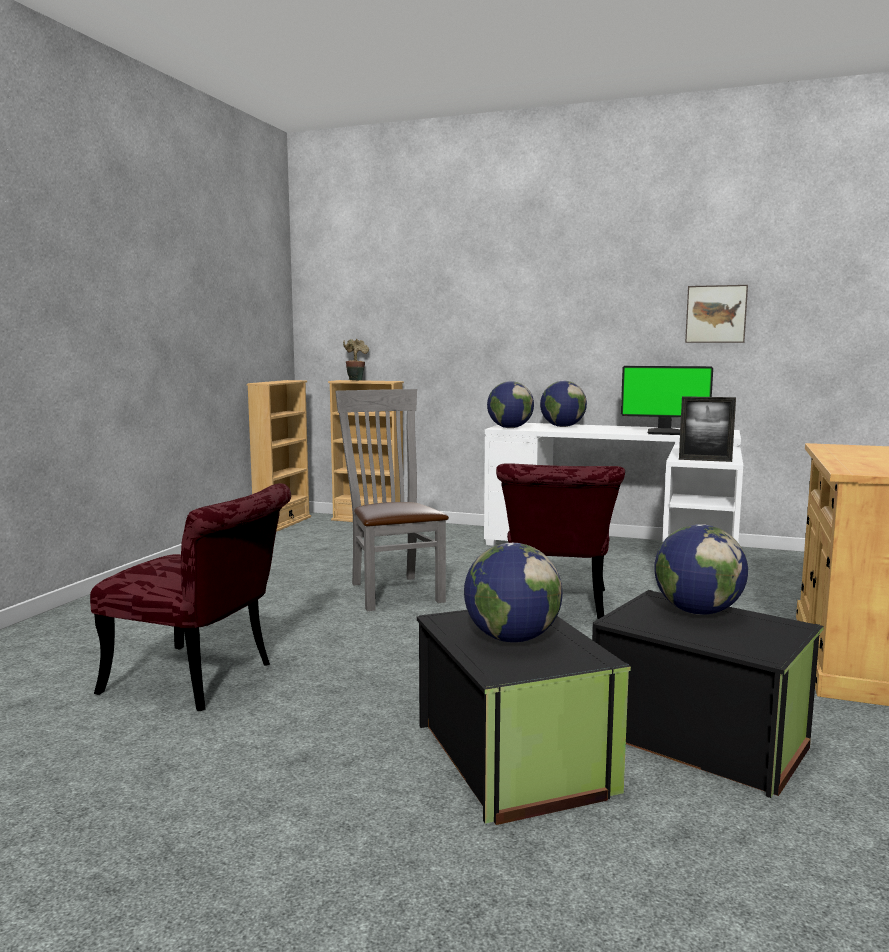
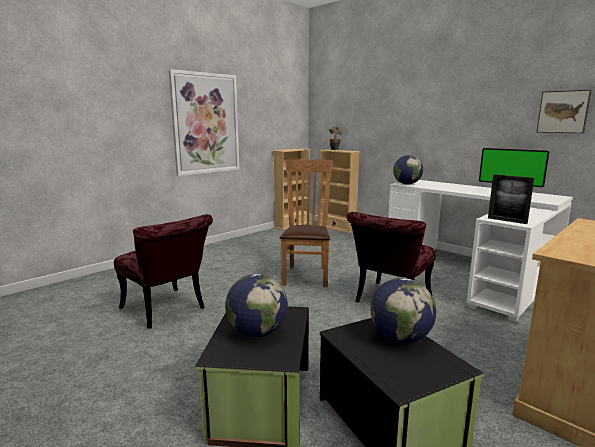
camera: 25 degrees right, 5 degrees up
grey chair [335,389,449,611] -> brown chair [280,159,333,287]
globe [540,381,587,427] -> none
none -> picture [169,69,240,176]

